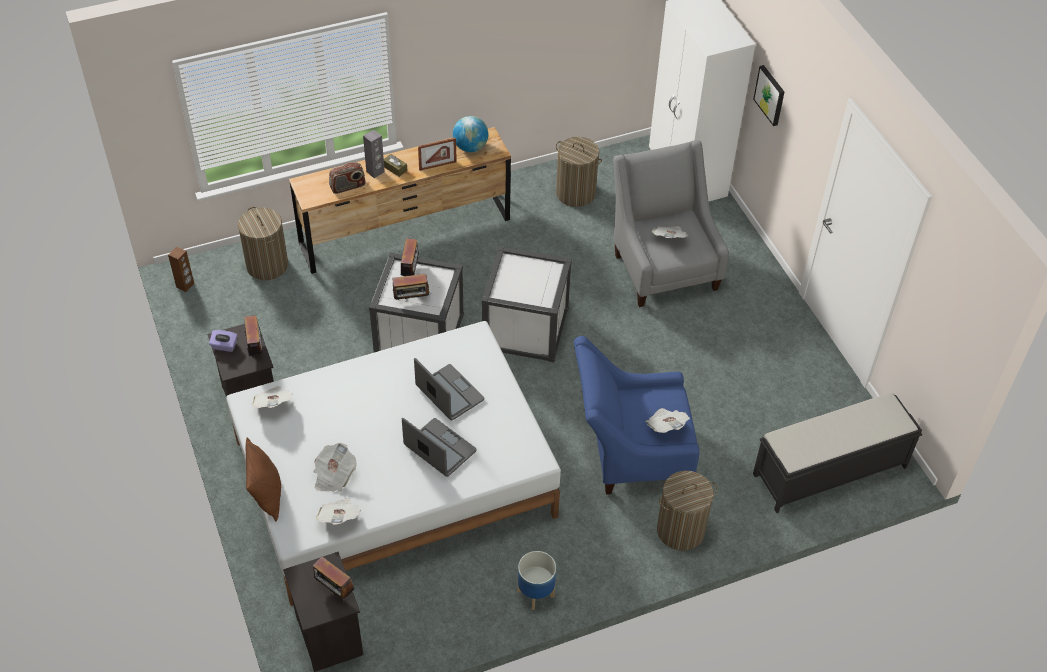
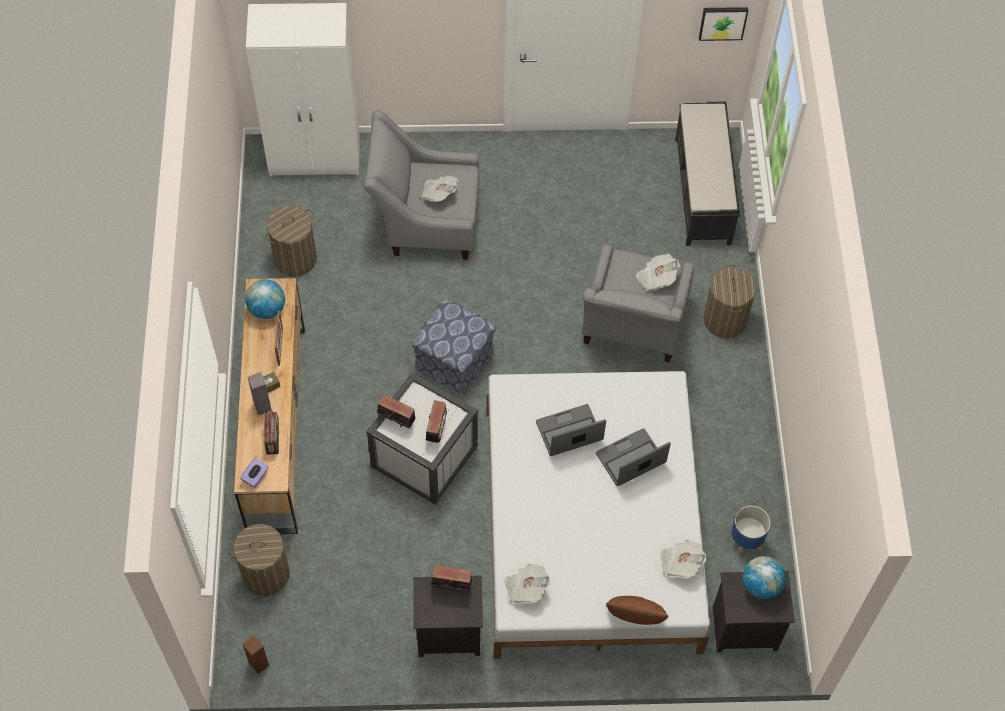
camera: 70 degrees left, 10 degrees up
purple tissue box [209,330,237,352] -> purple tissue box moved to [240,458,268,488]
newspaper [313,443,357,492] -> none
radio [313,556,355,600] -> globe [743,556,786,599]
white storage box [481,246,572,362] -> ottoman [412,298,496,396]
planter [518,551,556,610] -> planter moved to [730,506,771,556]
blue armchair [574,336,699,495] -> grey armchair [582,244,695,362]
picture [753,65,784,126] -> picture moved to [699,7,748,41]

